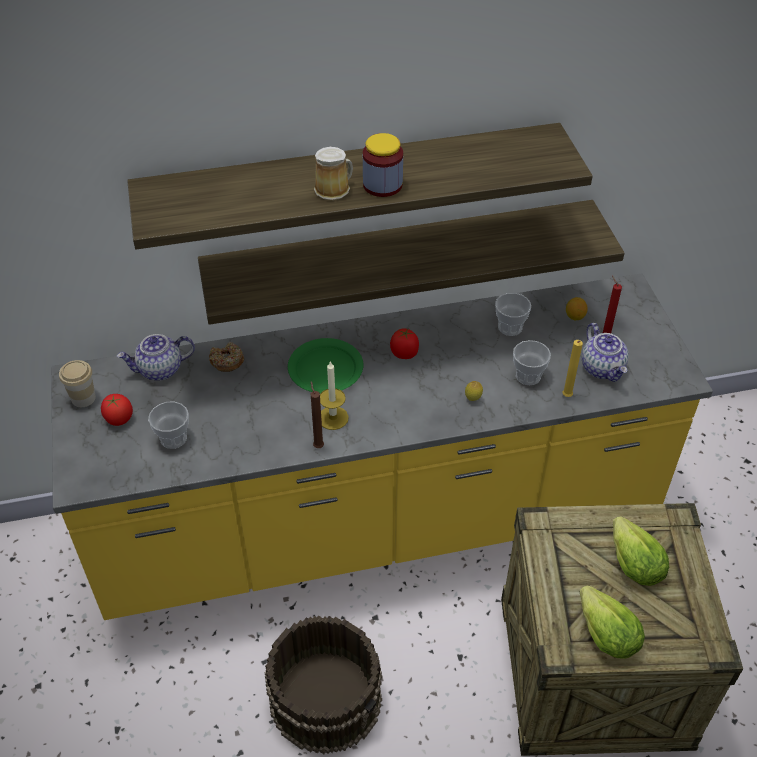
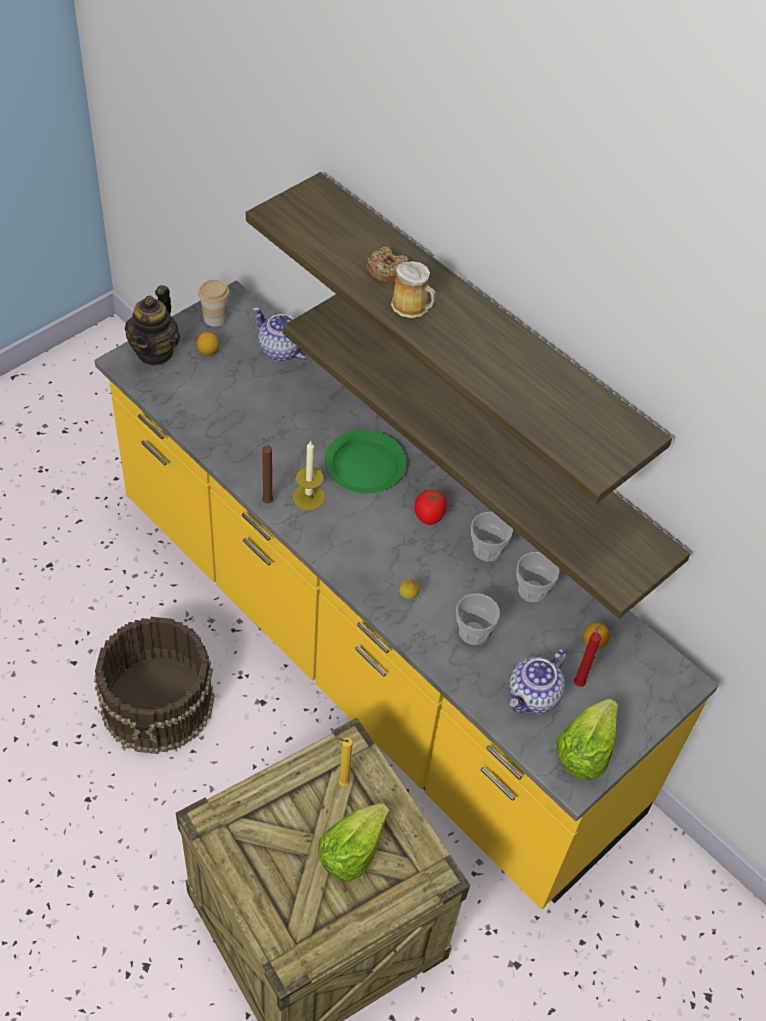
camera: 55 degrees right, 5 degrees up
tomato [101,394,133,426] -> lemon [196,332,219,356]
cup [148,402,189,449] -> cup moved to [471,512,513,561]
donut [209,342,244,372] -> donut moved to [367,247,408,284]
jar [363,133,403,197] -> none
yellow candle [563,340,583,397] -> yellow candle moved to [337,737,353,786]
lettuce [580,585,645,659] -> lettuce moved to [556,699,618,781]
none -> teapot [125,285,180,366]

